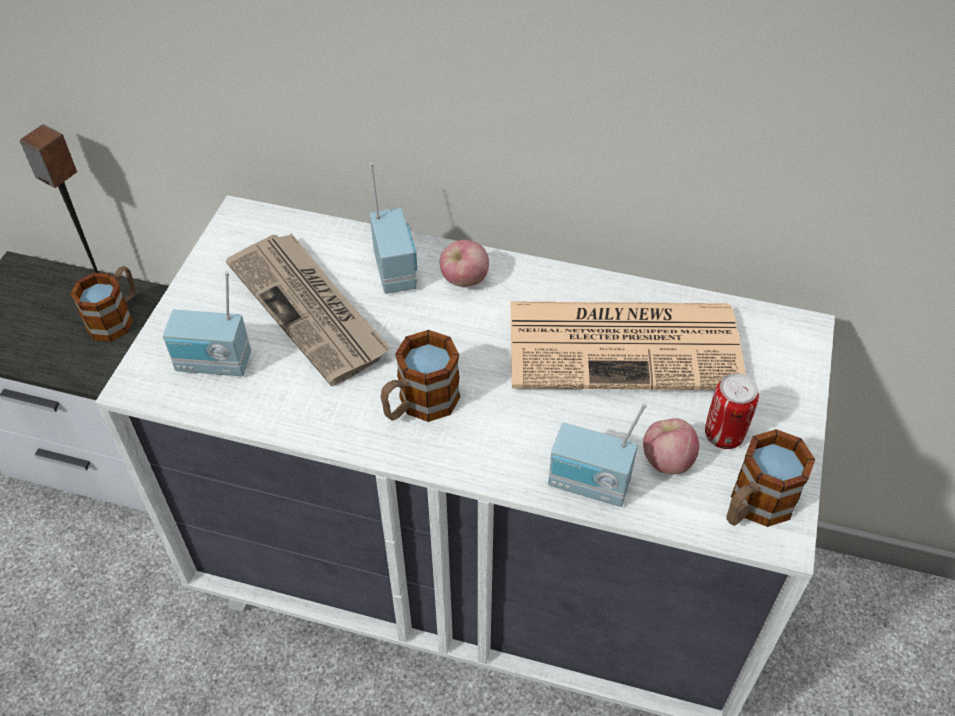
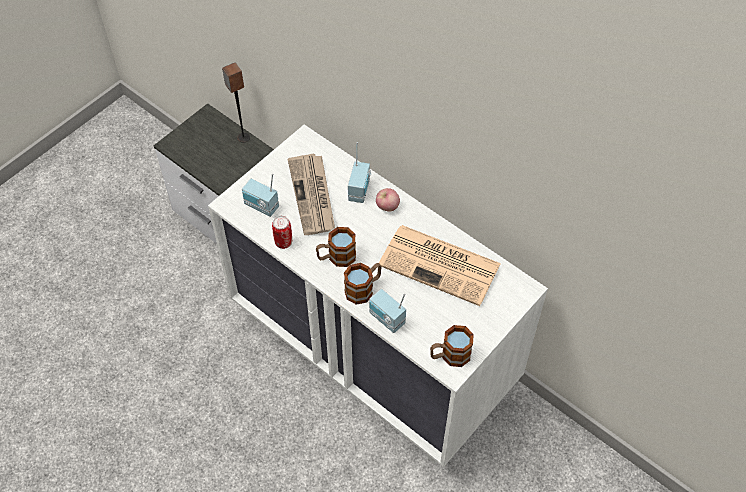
camera: 25 degrees right, 5 degrees up
mug [70,266,135,342] -> mug moved to [344,263,382,305]
apple [643,418,699,474] -> none
can [705,373,759,449] -> can moved to [272,216,292,249]

